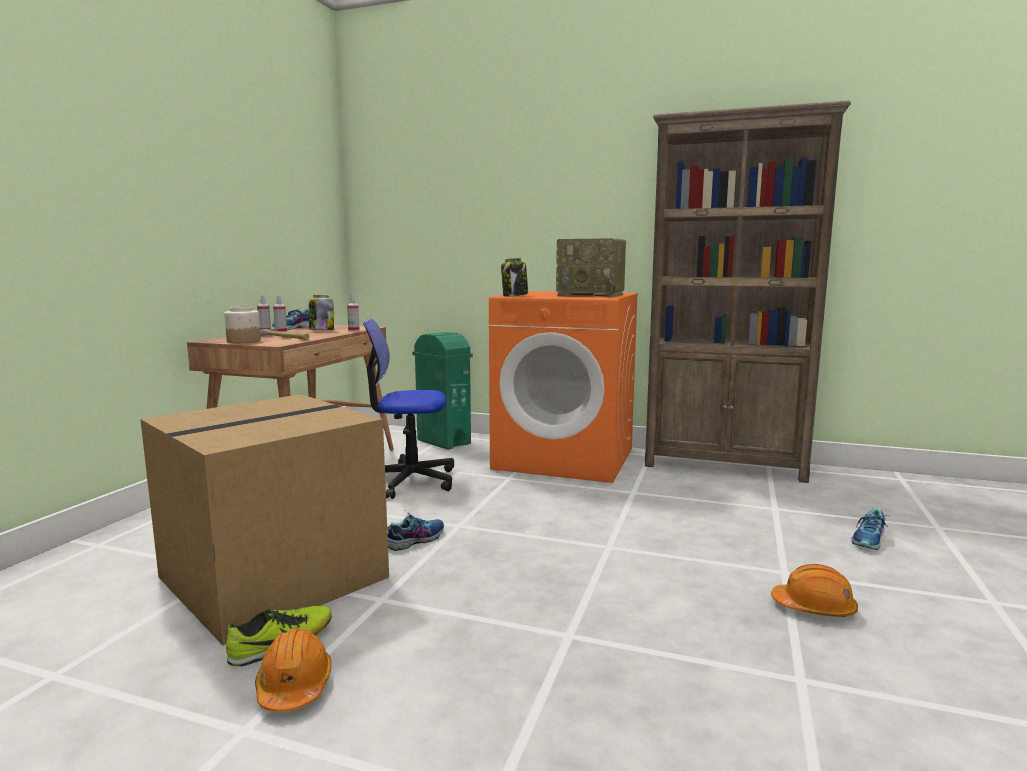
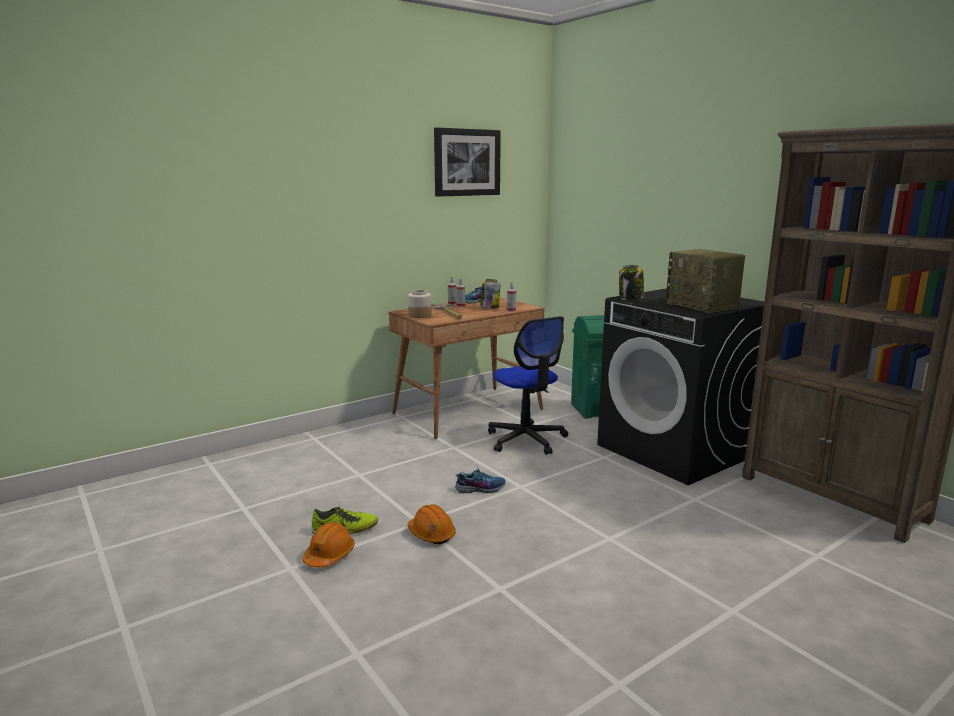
camera: 35 degrees right, 5 degrees up
cardboard box [140,394,389,645] -> none
office chair [363,319,454,499] -> office chair turned 150 degrees counterclockwise [488,316,568,455]
orange washing machine [489,291,638,483] -> black washing machine [597,288,764,485]
orange hard hat [771,564,858,617] -> orange hard hat moved to [408,504,456,544]
shoe [851,508,890,550] -> none
none -> picture [434,127,501,197]

